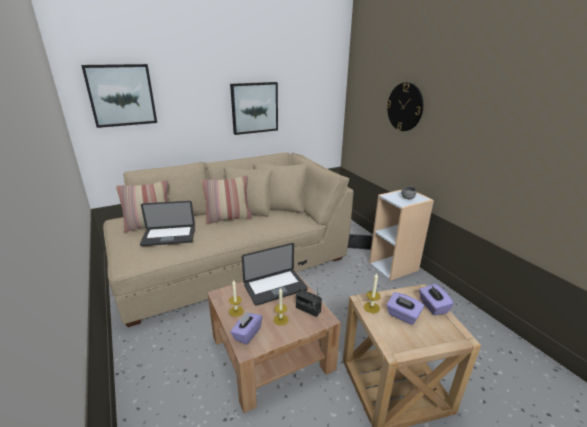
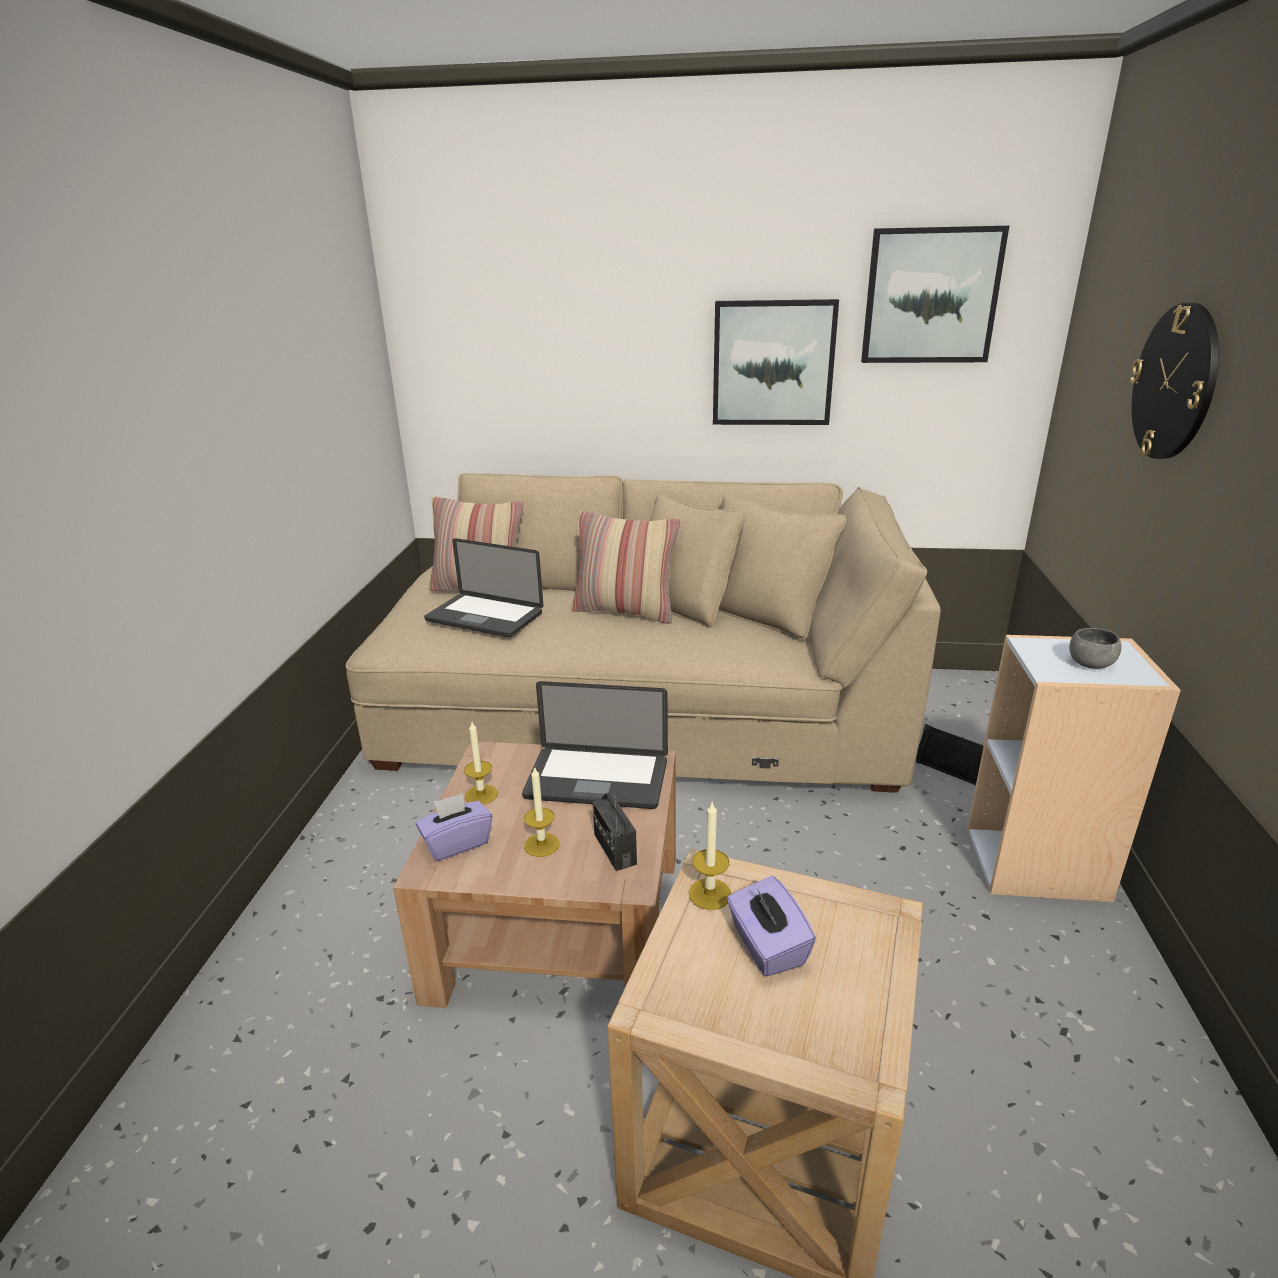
camera: 35 degrees right, 0 degrees up
picture [81,64,157,128] -> picture moved to [861,226,1009,363]
purple tissue box [419,283,454,316] -> none

